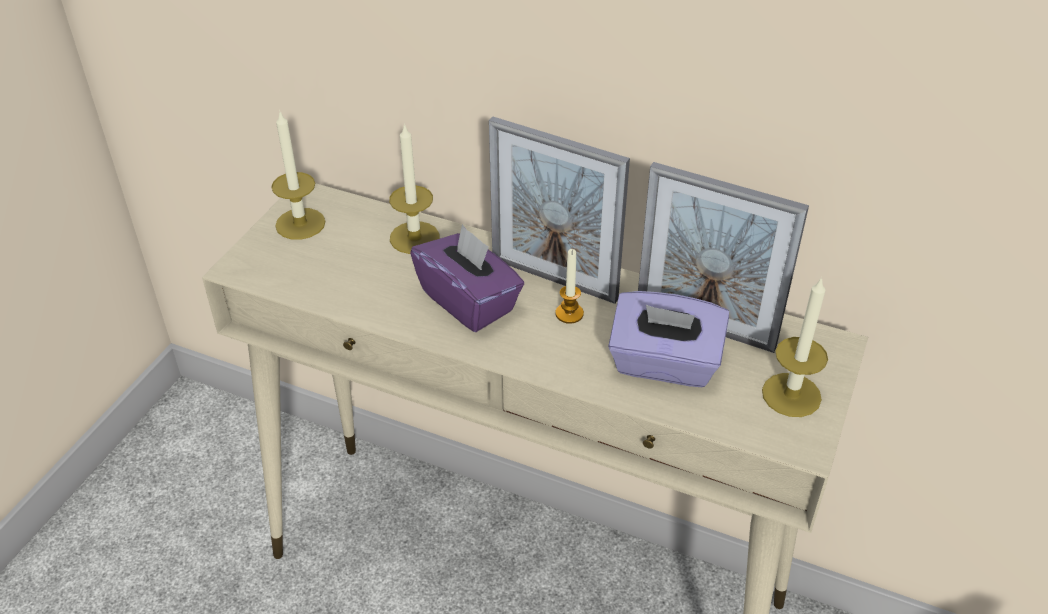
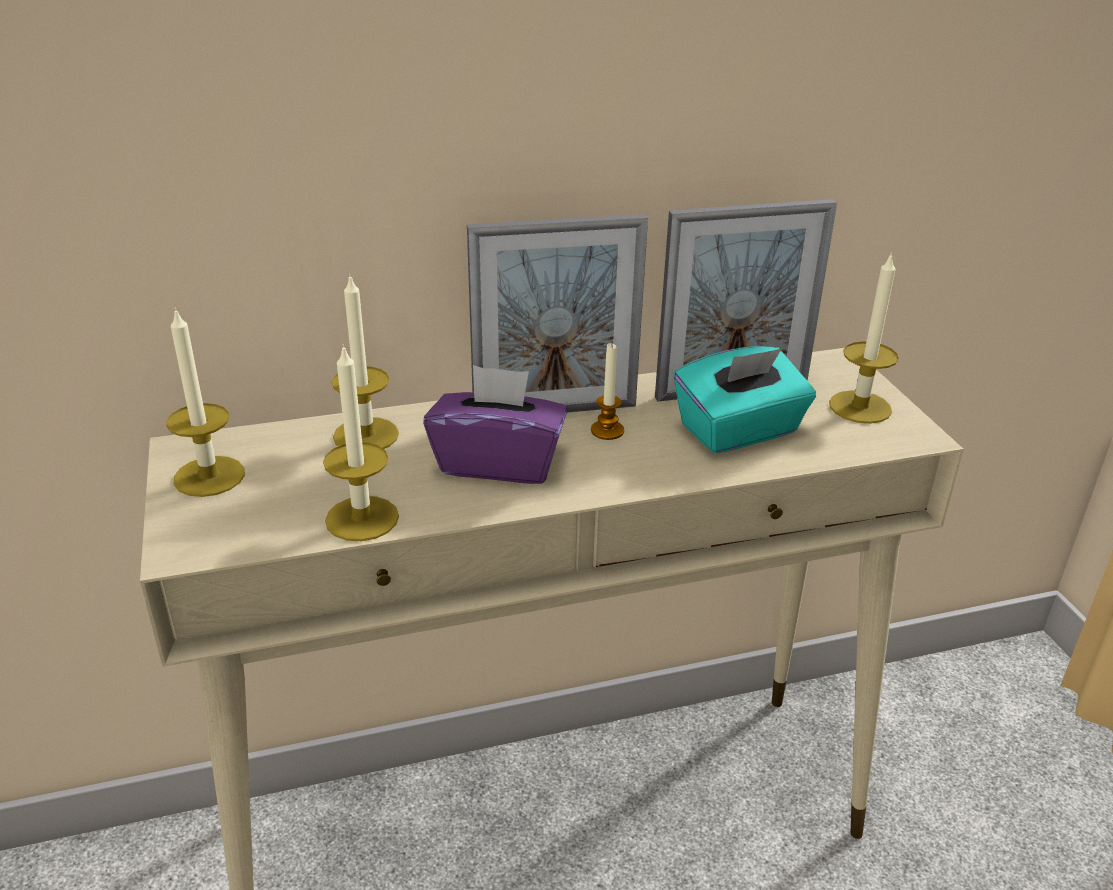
camera: 40 degrees left, 10 degrees down
purple tissue box [608,291,729,387] -> turquoise tissue box [674,346,816,453]
none -> candle [323,344,399,541]

